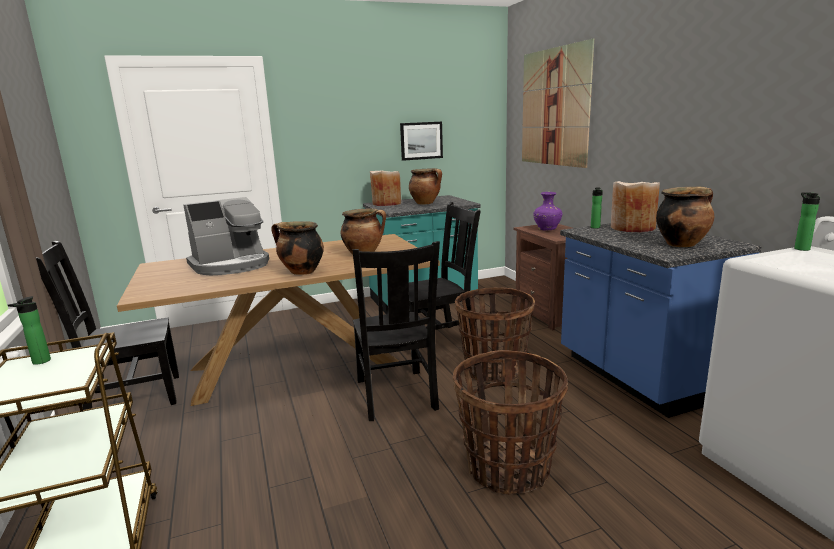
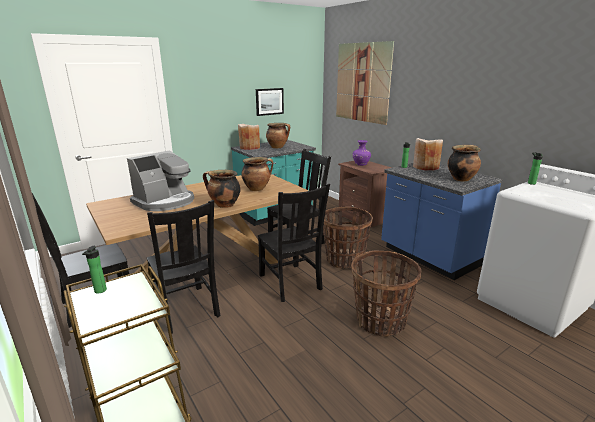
camera: 15 degrees left, 5 degrees up
none -> black chair [147,200,220,334]

